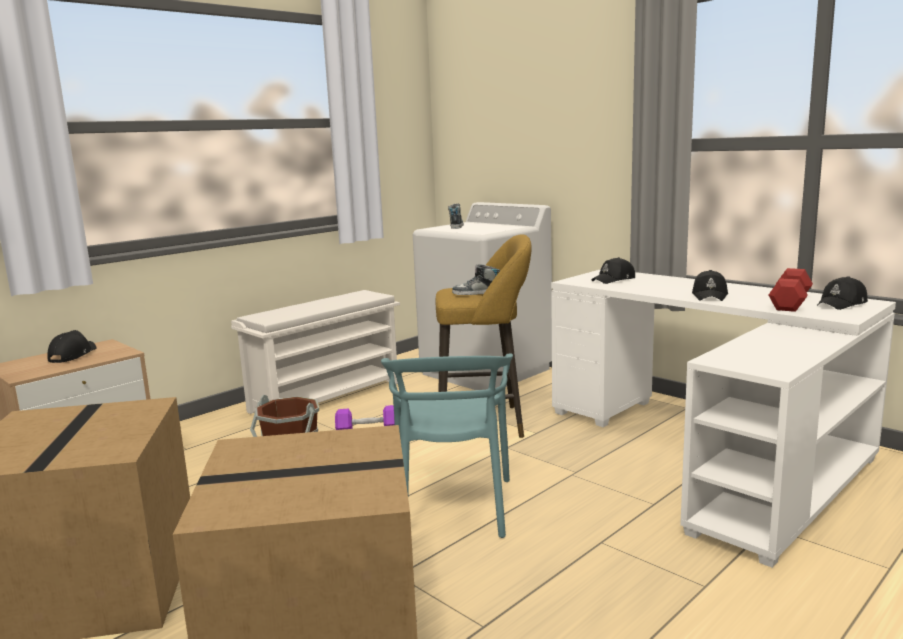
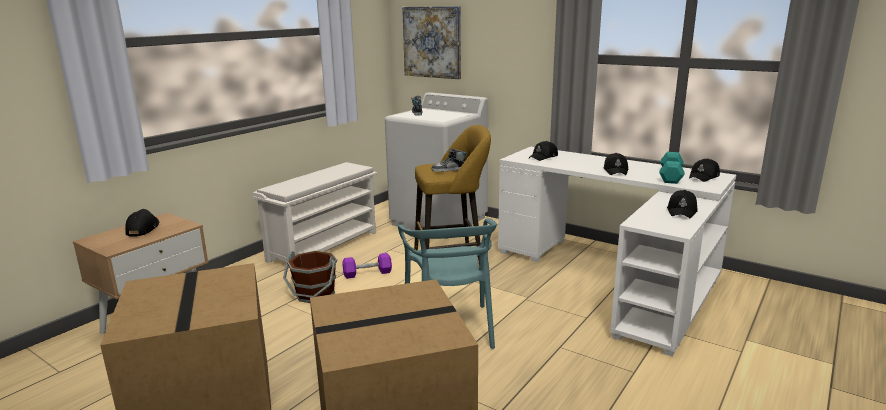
camera: 10 degrees left, 5 degrees up
red dumbbell [769,268,813,312] -> turquoise dumbbell [659,152,685,184]
none -> picture [402,6,461,79]
none -> black cap [667,190,698,218]

